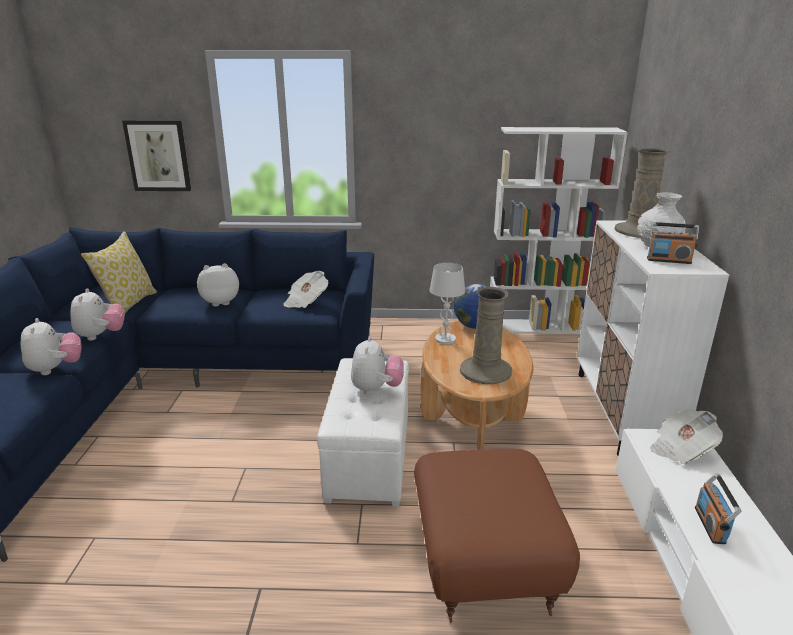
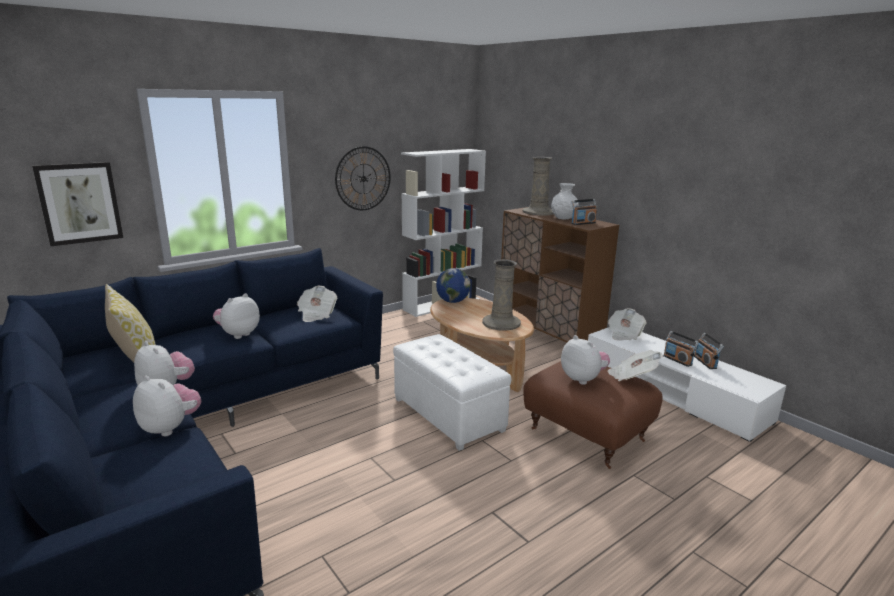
camera: 40 degrees left, 5 degrees down
plush toy [351,336,404,395] -> plush toy moved to [561,335,610,385]
white table lamp [430,263,465,345] -> none
white cabinet [577,220,729,456] -> brown cabinet [501,207,619,343]
none -> wall clock [335,146,391,210]
none -> newspaper [607,350,663,381]
none -> radio [694,333,724,369]

